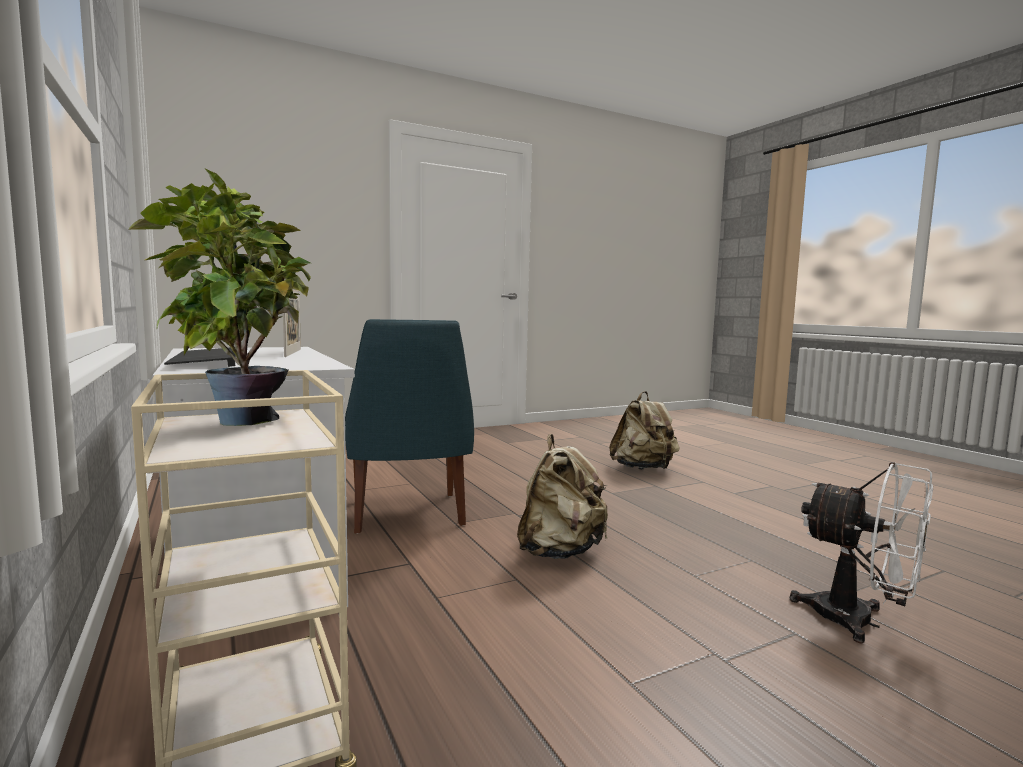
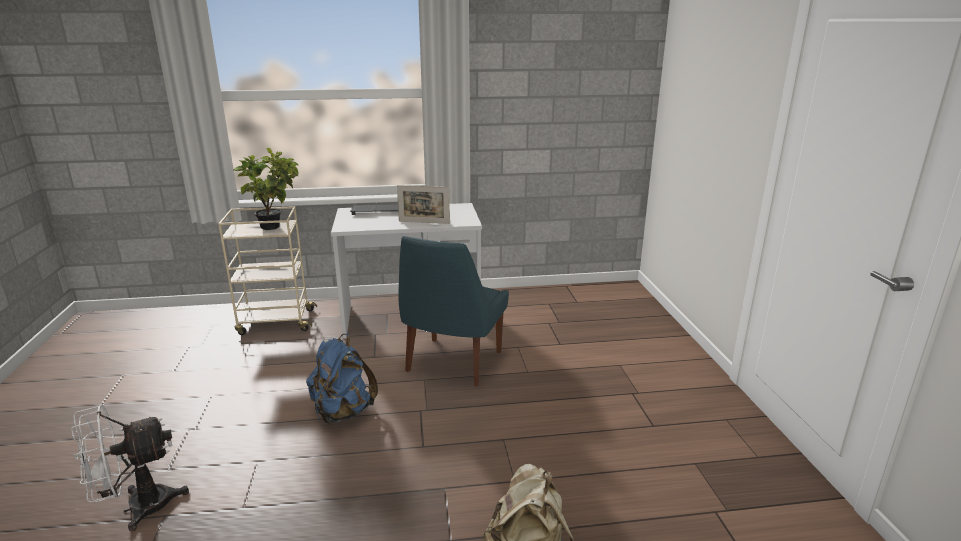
camera: 110 degrees right, 15 degrees up
blue chair [345,319,474,534] -> blue chair turned 75 degrees counterclockwise [399,236,509,386]
beige backpack [517,434,608,559] -> blue backpack [306,334,378,424]

